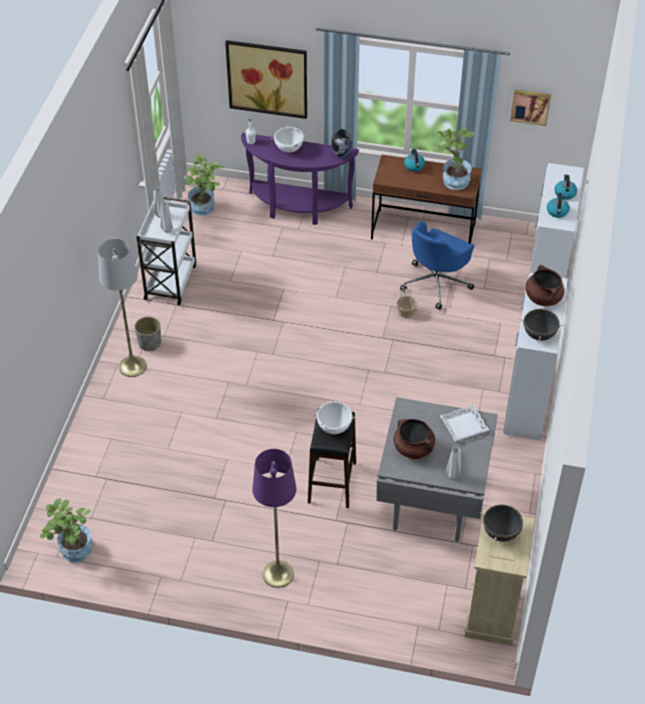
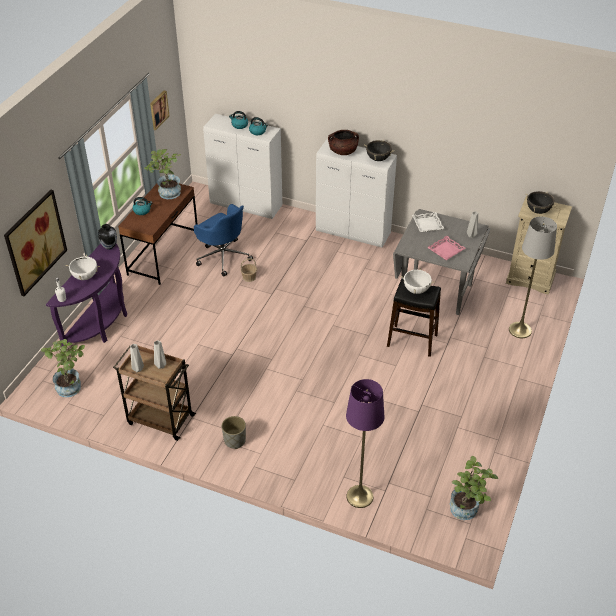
camera: 80 degrees left, 5 degrees down
grey floor lamp [98,239,147,377] -> grey floor lamp moved to [509,217,557,338]
white cart [136,197,196,306] -> brown cart [113,345,196,441]
purple floor lamp [252,449,296,588] -> purple floor lamp moved to [346,379,384,508]
brown cooking pot [394,419,435,459] -> pink tray [427,236,466,260]

